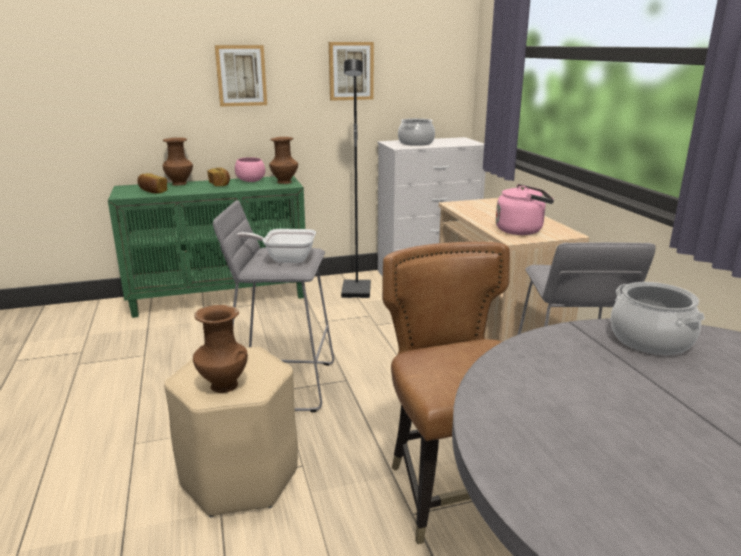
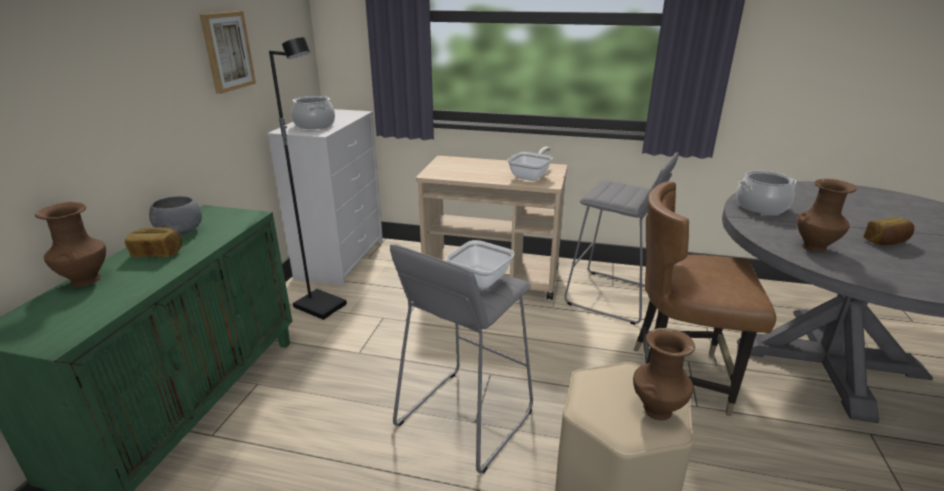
camera: 60 degrees left, 5 degrees up
bread [137,173,167,194] -> bread moved to [864,217,914,245]
picture [215,45,267,107] -> none
pink bowl [235,157,265,182] -> grey bowl [149,196,202,235]
brown vase [269,137,298,184] -> brown vase moved to [797,179,857,252]
pink kettle [496,184,554,235] -> frying pan [507,147,553,181]

